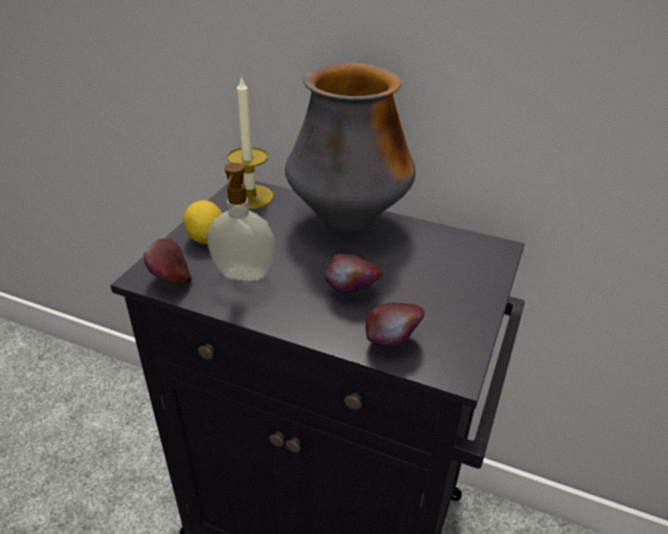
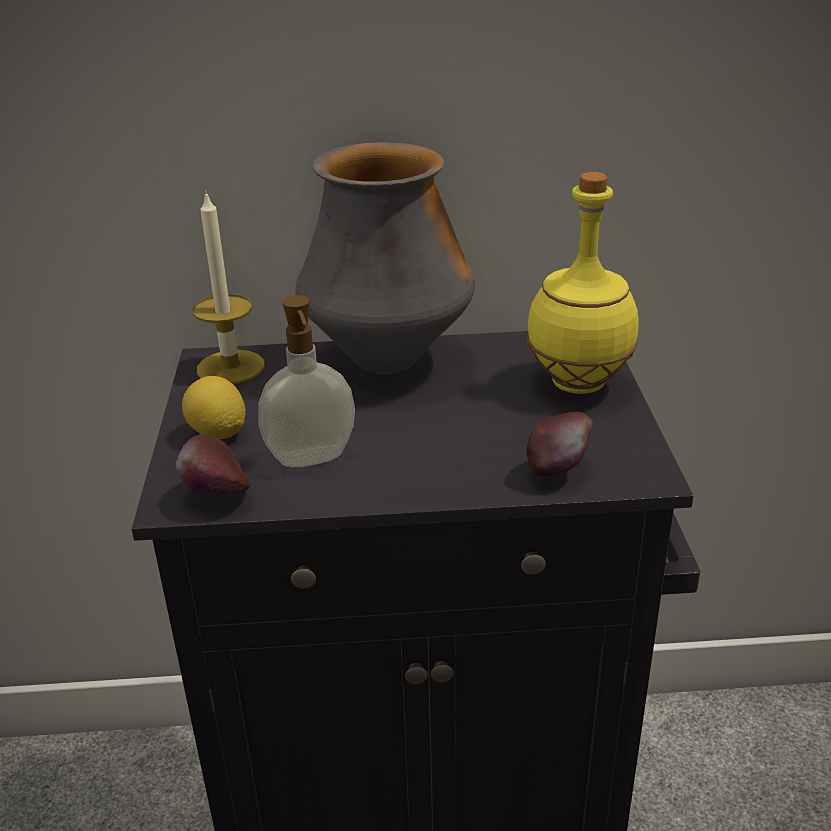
camera: 25 degrees left, 5 degrees down
apple [325,254,383,294] -> none
none -> yellow bottle [526,172,639,394]

